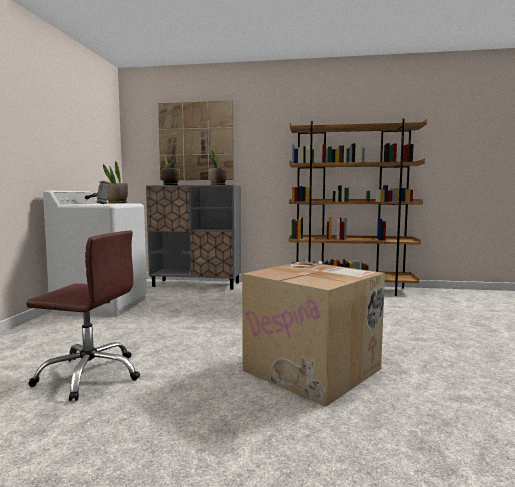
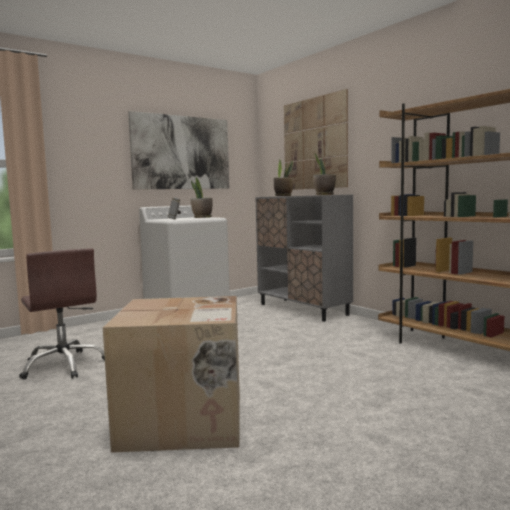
camera: 45 degrees right, 0 degrees up
none -> picture [128,111,229,190]

